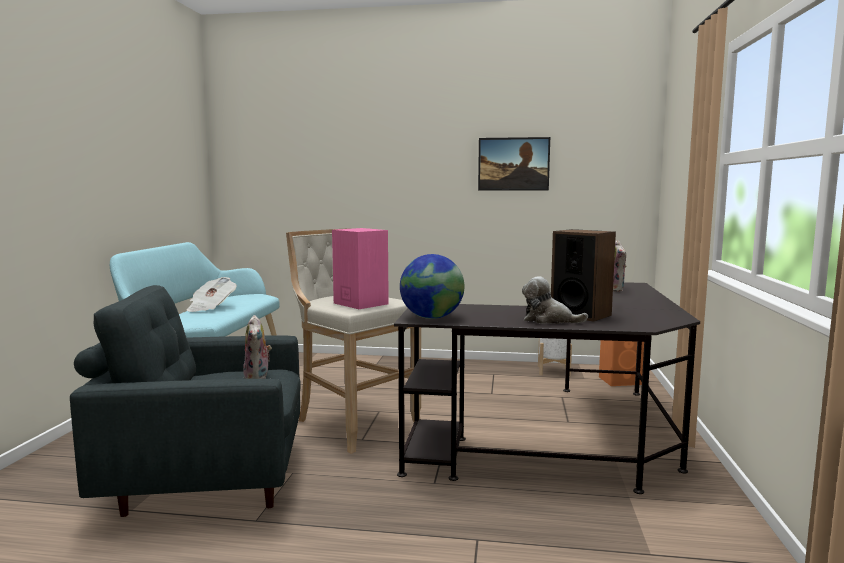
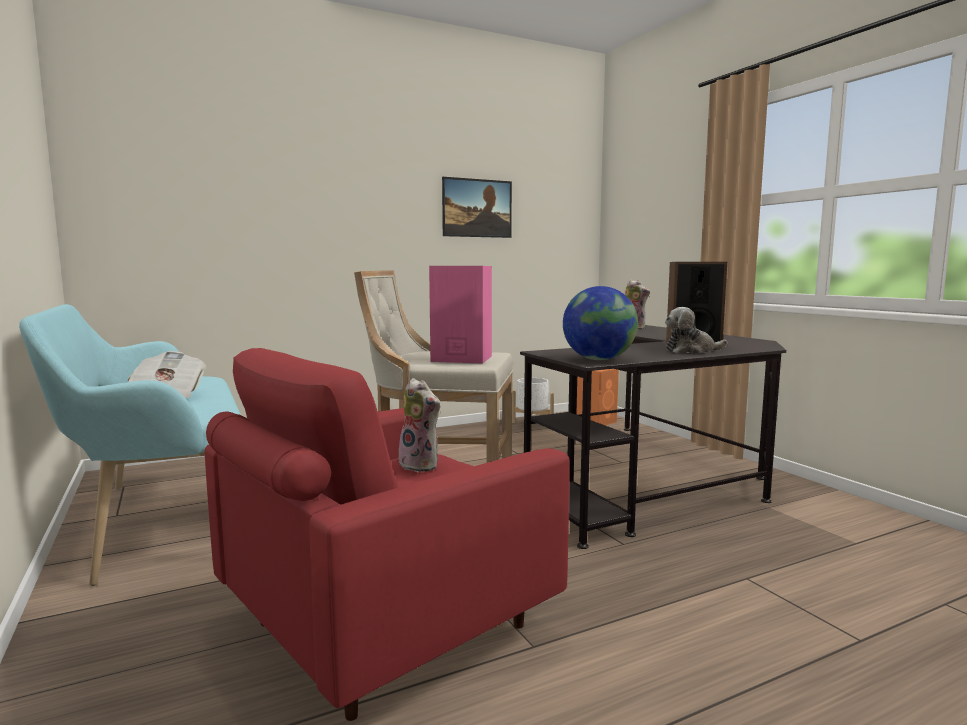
camera: 35 degrees left, 0 degrees up
grey armchair [70,285,301,517] -> red armchair [205,348,570,721]

